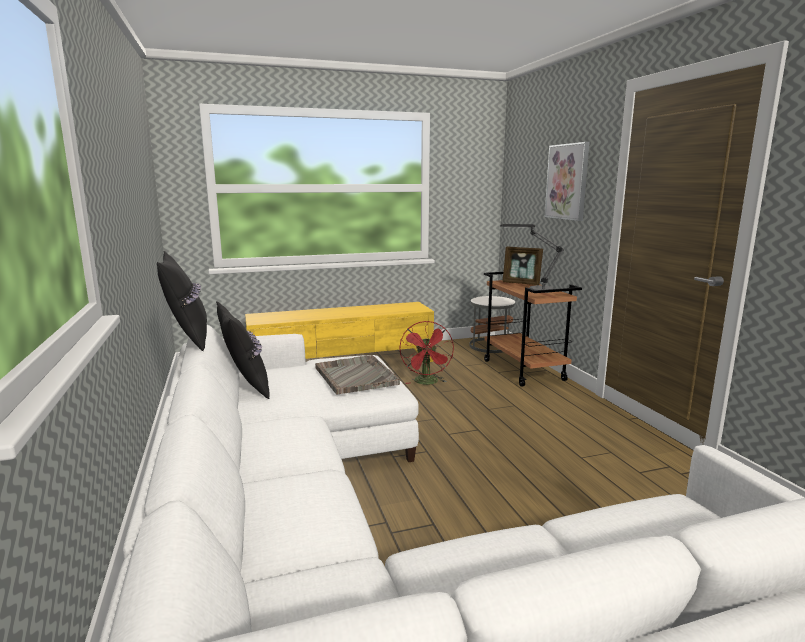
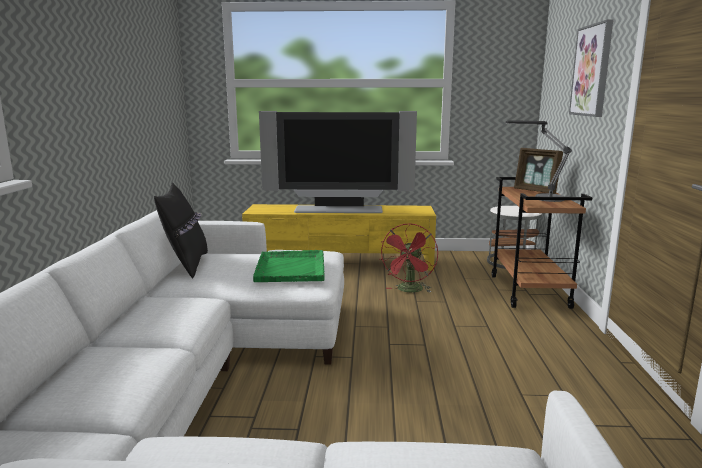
camera: 20 degrees right, 0 degrees up
black pillow [157,251,207,351] -> none
grey tray [315,355,400,395] -> green tray [253,250,325,282]
none -> television [259,111,417,213]

